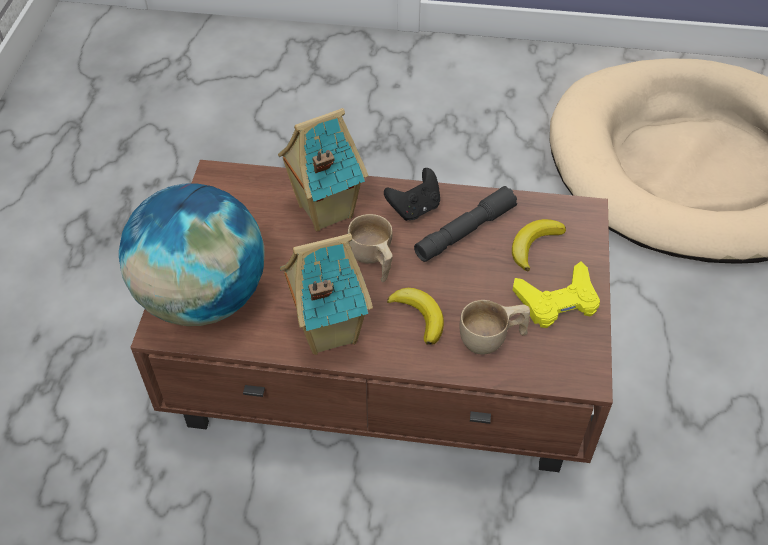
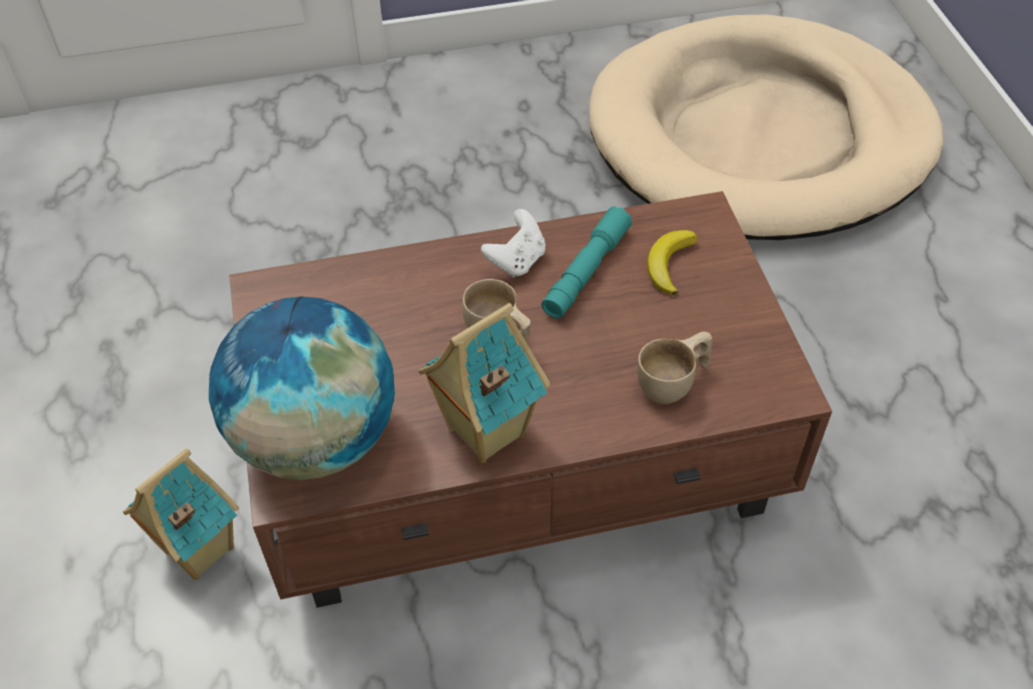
camera: 20 degrees left, 0 degrees up
toy house [278,108,368,231] -> toy house moved to [123,448,239,580]
black game controller [384,168,440,221] -> white game controller [481,209,546,278]
banana [387,288,444,345] -> none
grey flashlight [414,186,517,262] -> turquoise flashlight [542,206,632,318]
yellow game controller [513,262,600,328] -> none

